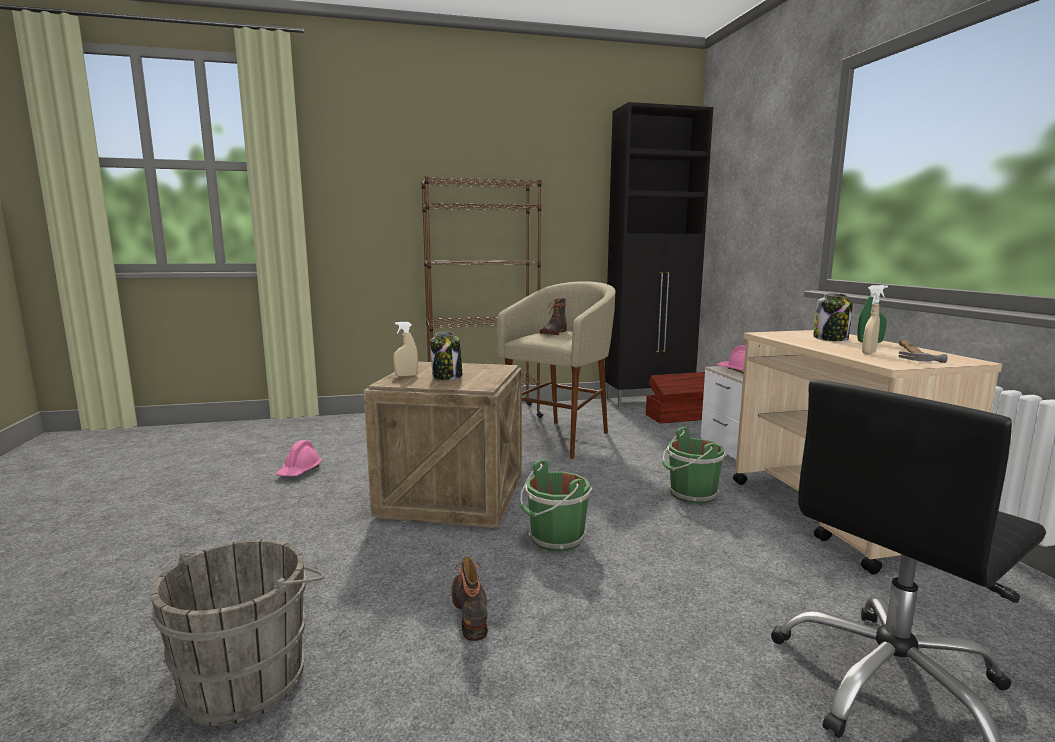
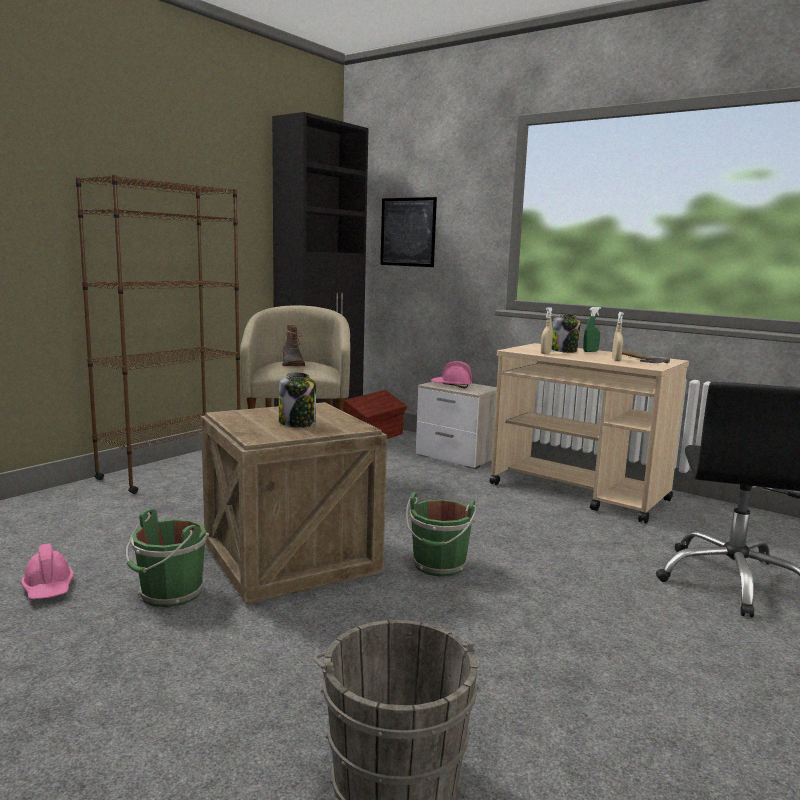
camera: 40 degrees left, 0 degrees up
beige spray bottle [393,322,418,377] -> beige spray bottle moved to [541,307,553,354]
boot [452,556,488,641] -> none
green bucket [662,427,727,504] -> green bucket moved to [126,509,209,607]
none -> picture [380,197,437,267]

